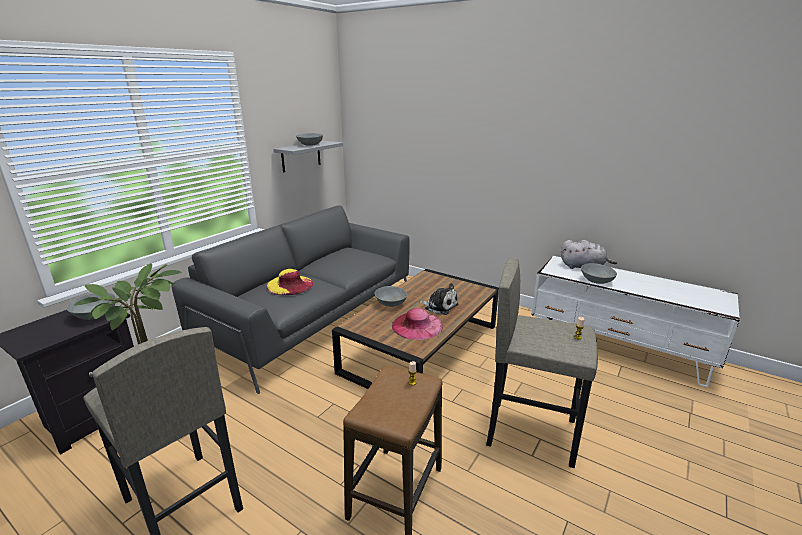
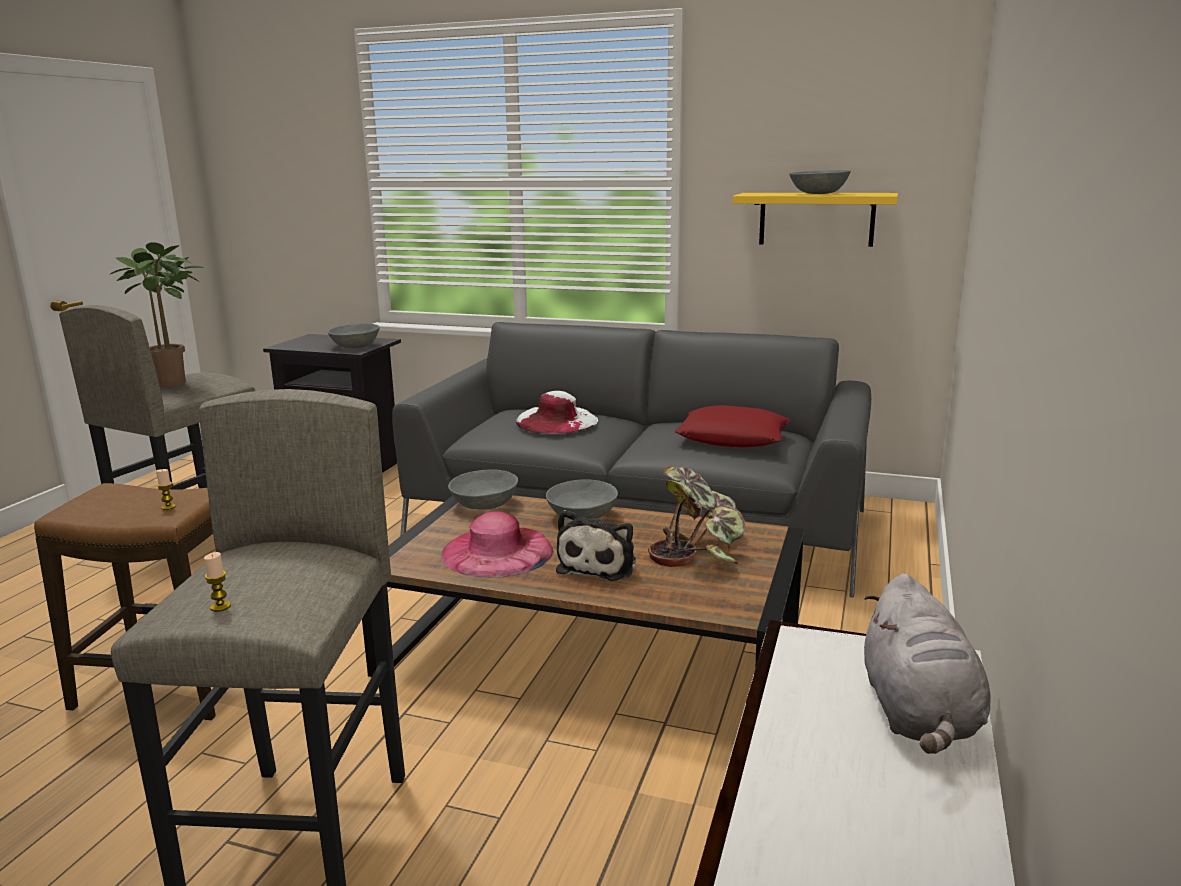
camera: 75 degrees right, 5 degrees down
yellow hat [266,269,313,295] -> white hat [516,391,598,434]
grey shelf [273,141,343,173] -> yellow shelf [733,193,898,247]
grey bowl [581,263,617,284] -> grey bowl moved to [448,469,518,510]
none -> potted plant [648,466,745,567]
none -> red pillow [675,405,791,448]

